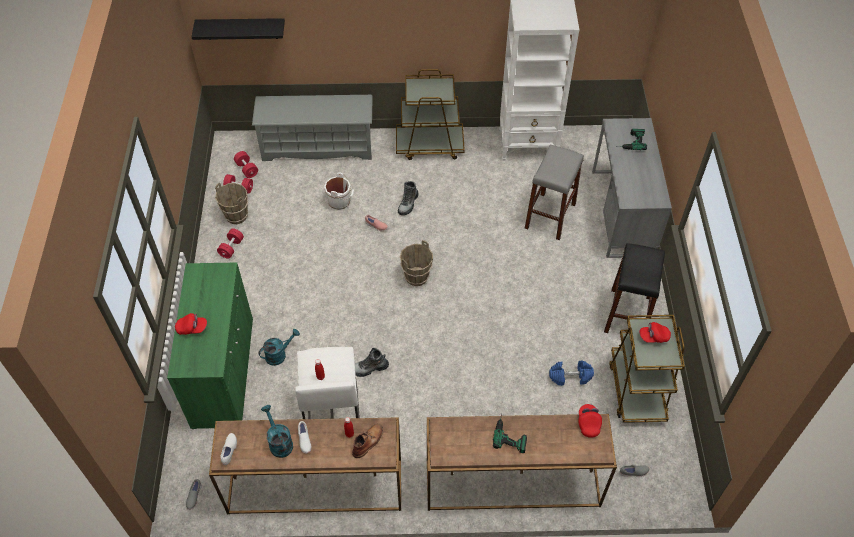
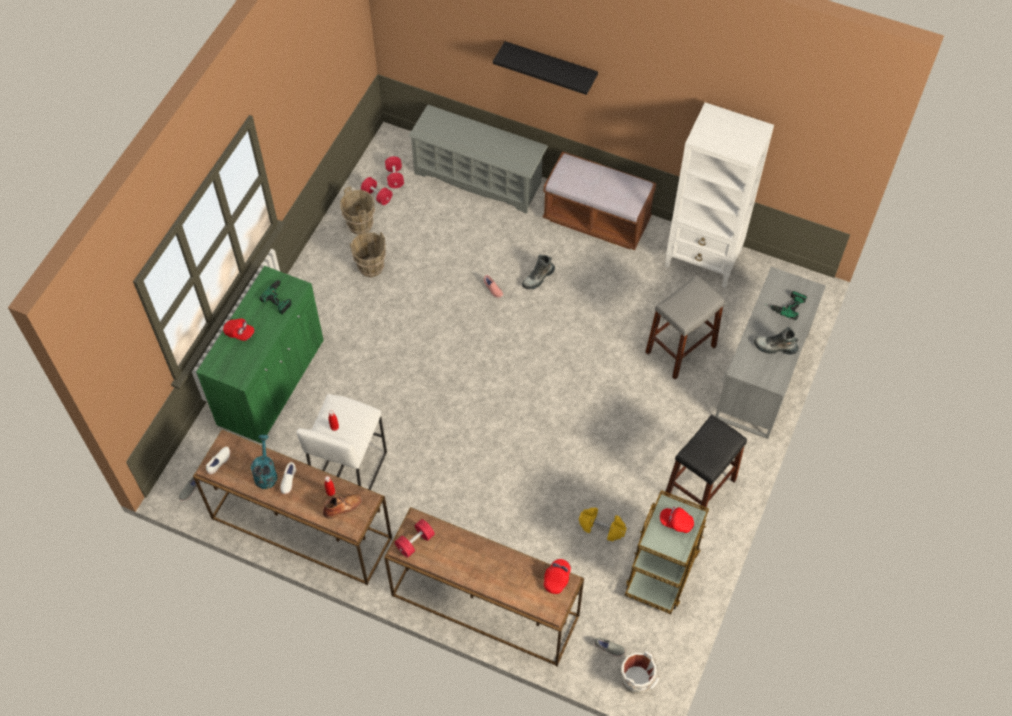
camera: 25 degrees right, 5 degrees up
black shelf [192,18,285,40] -> black shelf moved to [493,41,598,95]
red dumbbell [217,228,244,259] -> red dumbbell moved to [395,519,435,558]
turquoise watering can [259,329,300,366] -> none
white bucket [324,172,354,210] -> white bucket moved to [621,651,659,693]
boot [355,348,389,377] -> boot moved to [754,327,798,355]
brown cart [396,69,465,160] -> brown bench [542,151,657,250]
brown bucket [400,240,433,286] -> brown bucket moved to [350,232,386,277]
power drill [493,413,527,453] -> power drill moved to [259,280,292,314]
blue dumbbell [549,361,594,386] -> yellow dumbbell [579,507,627,541]

